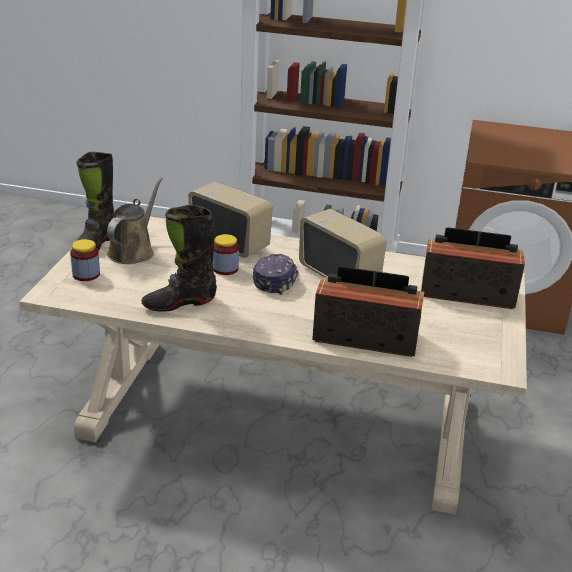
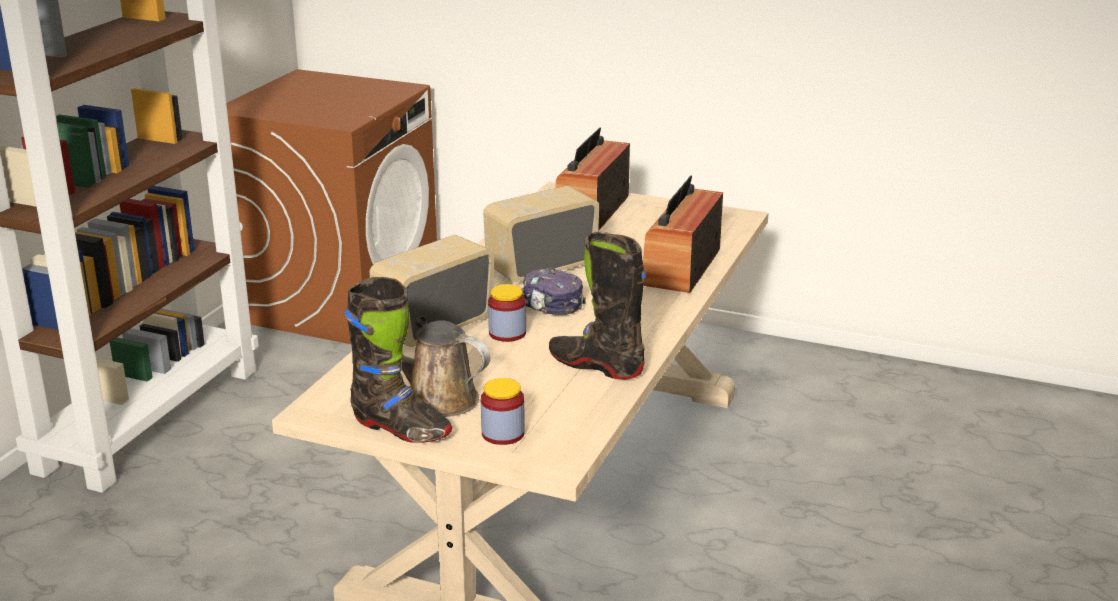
camera: 80 degrees left, 5 degrees down
black boot [142,205,217,312] -> black boot turned 135 degrees clockwise [549,232,647,380]

